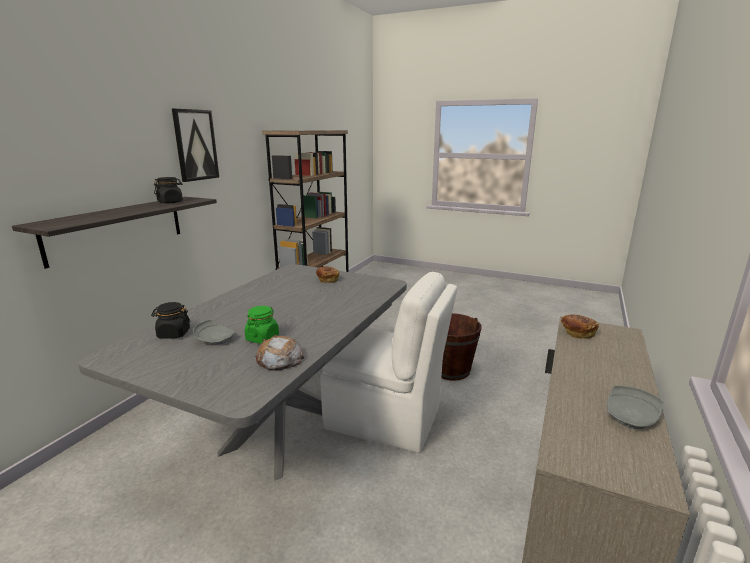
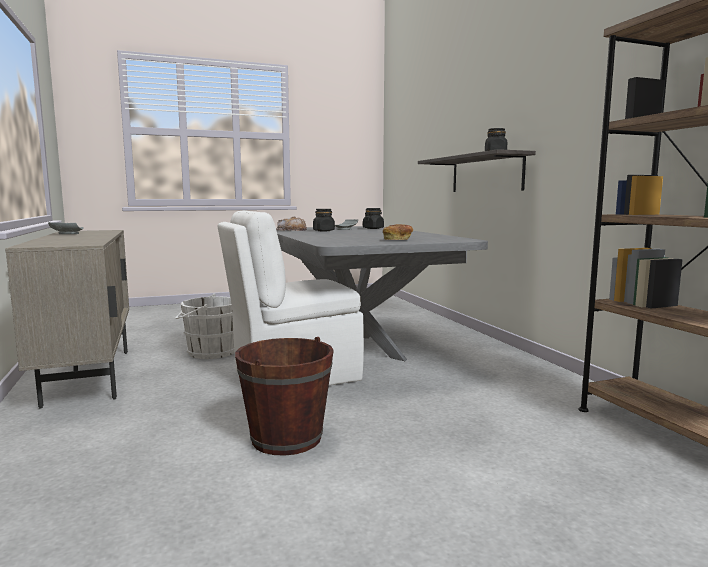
camera: 135 degrees right, 10 degrees down
picture [172,109,219,182] -> none
green jar [245,306,279,344] -> black jar [313,209,335,231]
bread [561,315,599,338] -> none
none -> white bucket [175,294,234,359]

